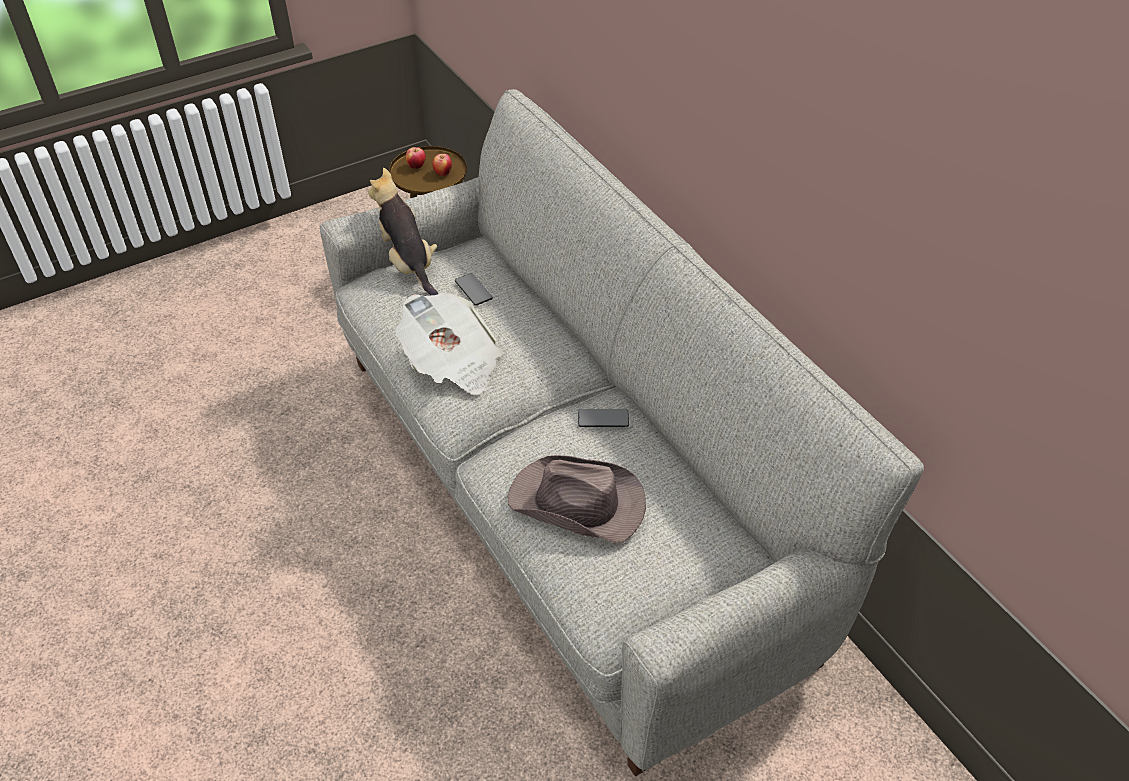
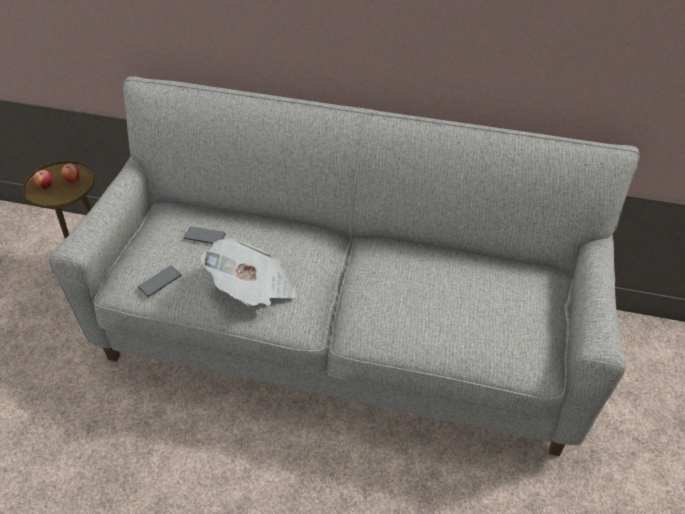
camera: 45 degrees left, 0 degrees up
plush toy [368,168,438,296] -> none
brown hat [508,455,646,543] -> none
phone [578,409,629,427] -> phone moved to [138,266,181,297]

